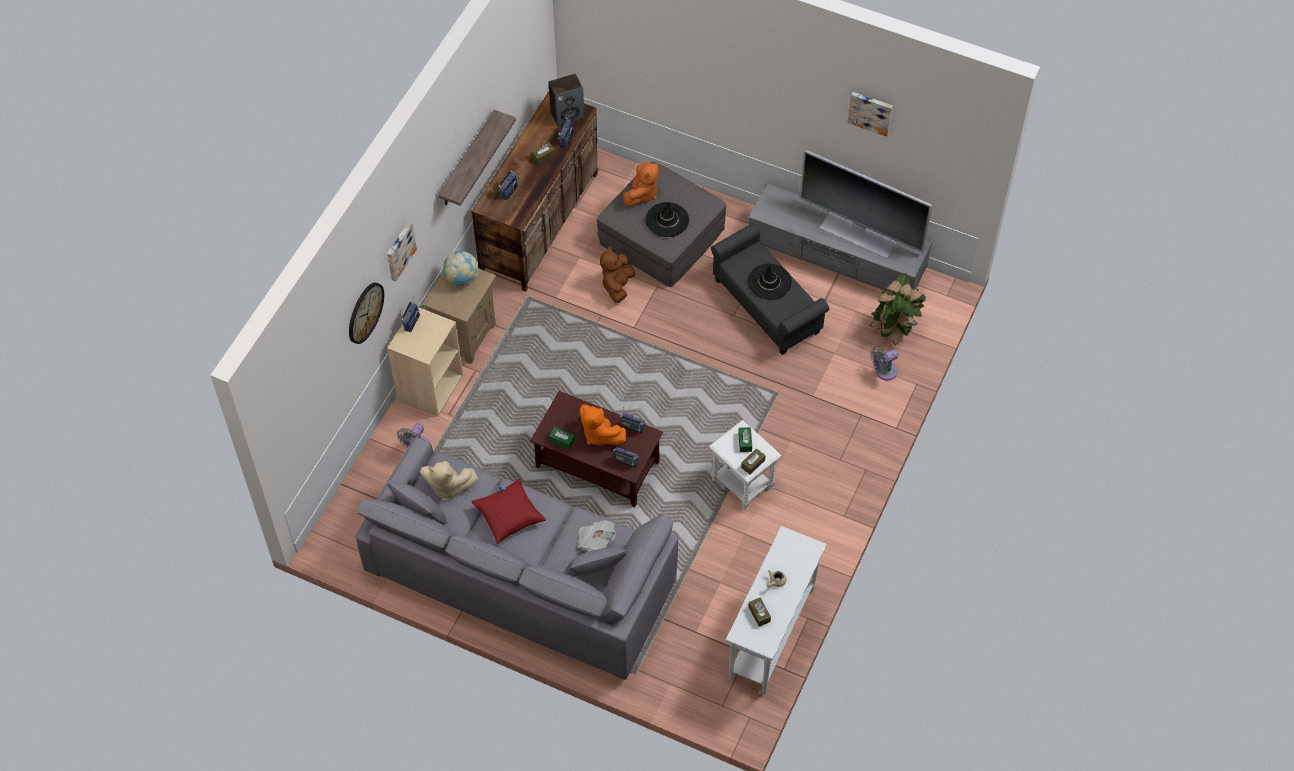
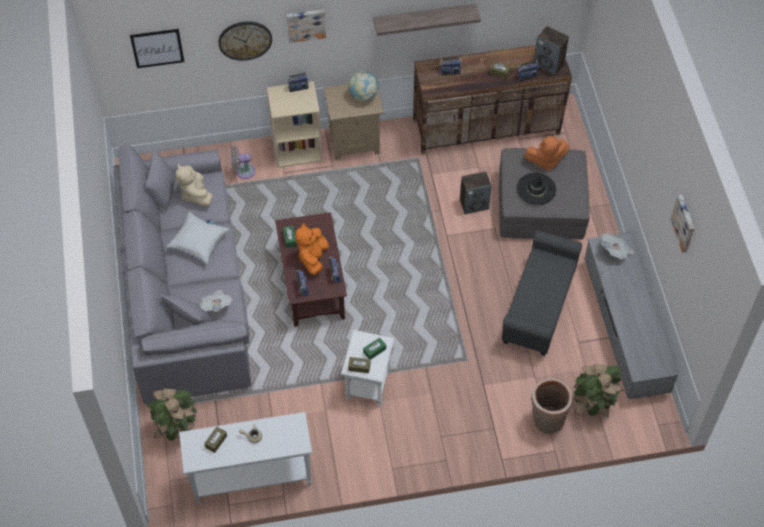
camera: 55 degrees right, 0 degrees up
red pillow [471,479,546,544] -> grey pillow [166,212,230,264]
brown plush toy [600,247,635,303] -> speaker [460,171,492,214]
black hat [747,264,792,300] -> none
television [799,150,932,258] -> none
grey fan [871,346,898,380] -> basket [531,378,573,434]
none -> picture [130,29,184,68]
none -> potted plant [147,388,197,441]
none -> newspaper [601,233,634,260]

